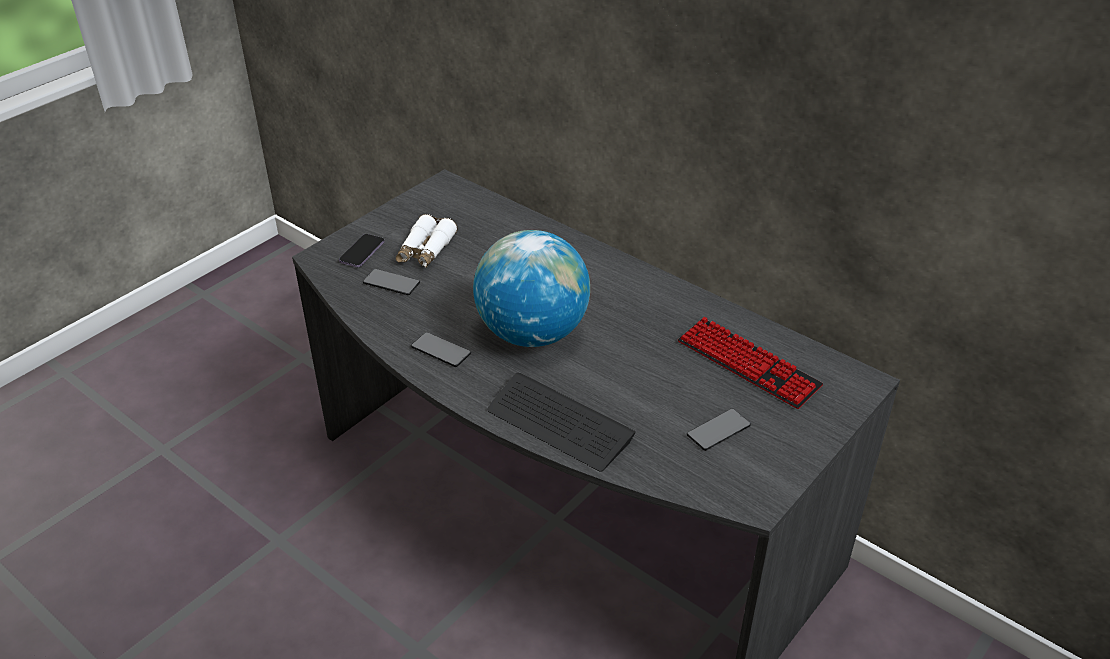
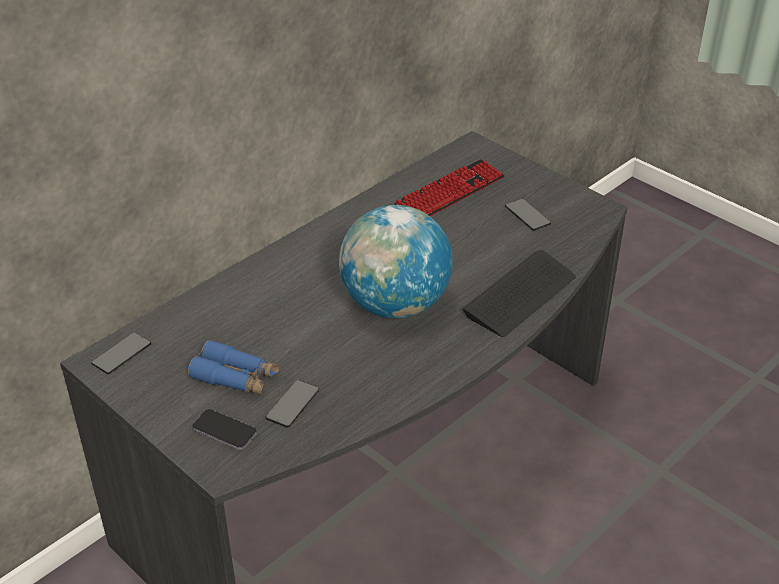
camera: 85 degrees left, 0 degrees up
white binoculars [396,214,458,268] -> blue binoculars [188,340,279,395]
phone [411,332,471,367] -> phone moved to [91,332,151,374]

